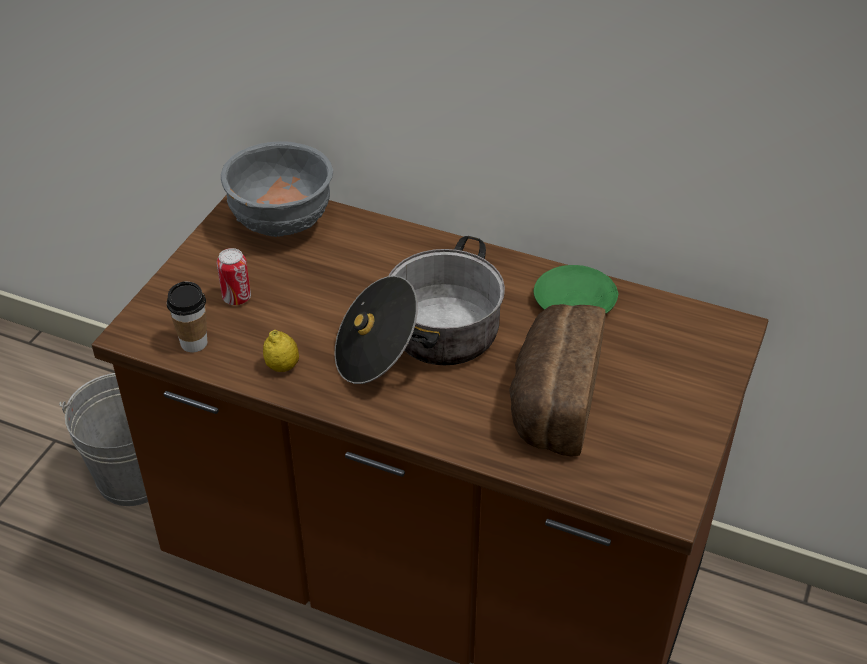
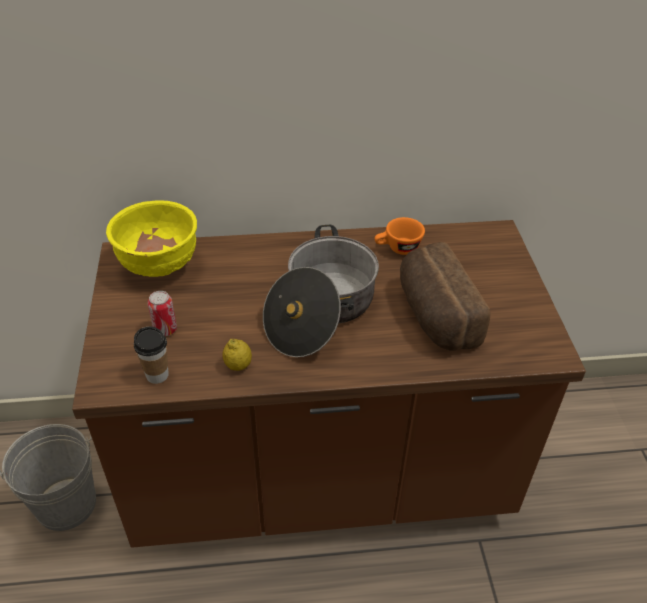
camera: 30 degrees left, 0 degrees up
grey bowl [221,141,333,237] -> yellow bowl [106,200,197,277]
green plate [534,265,618,313] -> orange cup [375,217,425,255]

